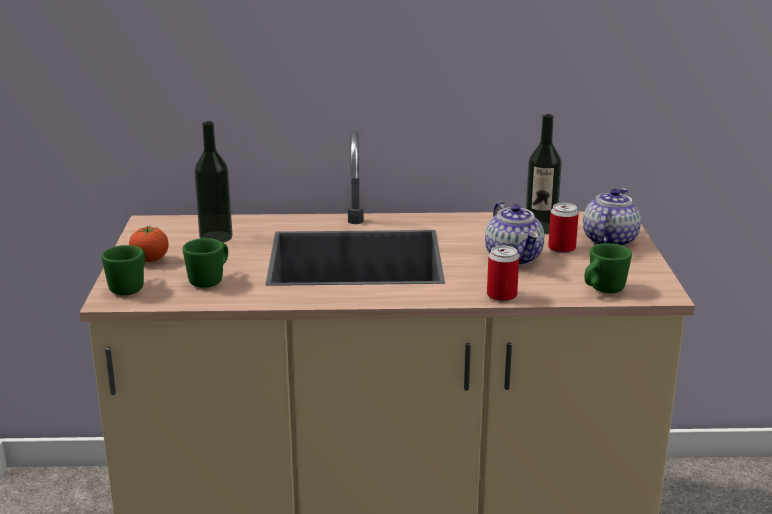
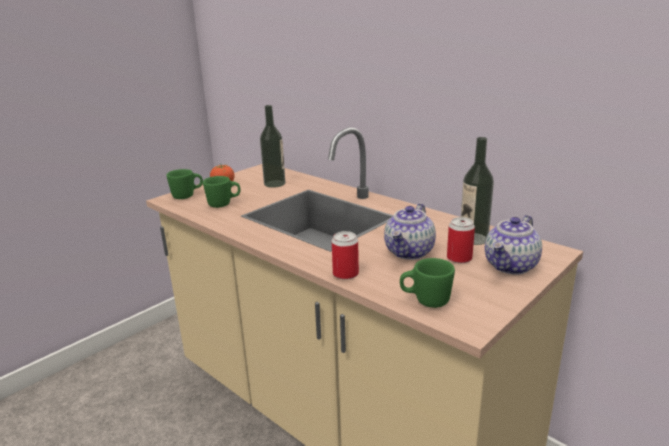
camera: 45 degrees right, 0 degrees up
teapot [583,188,641,246] -> teapot turned 150 degrees clockwise [485,215,542,275]

